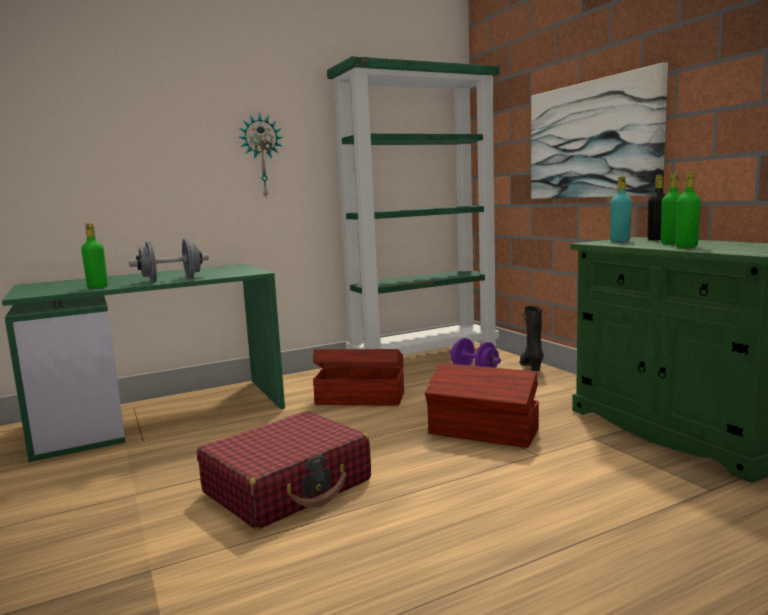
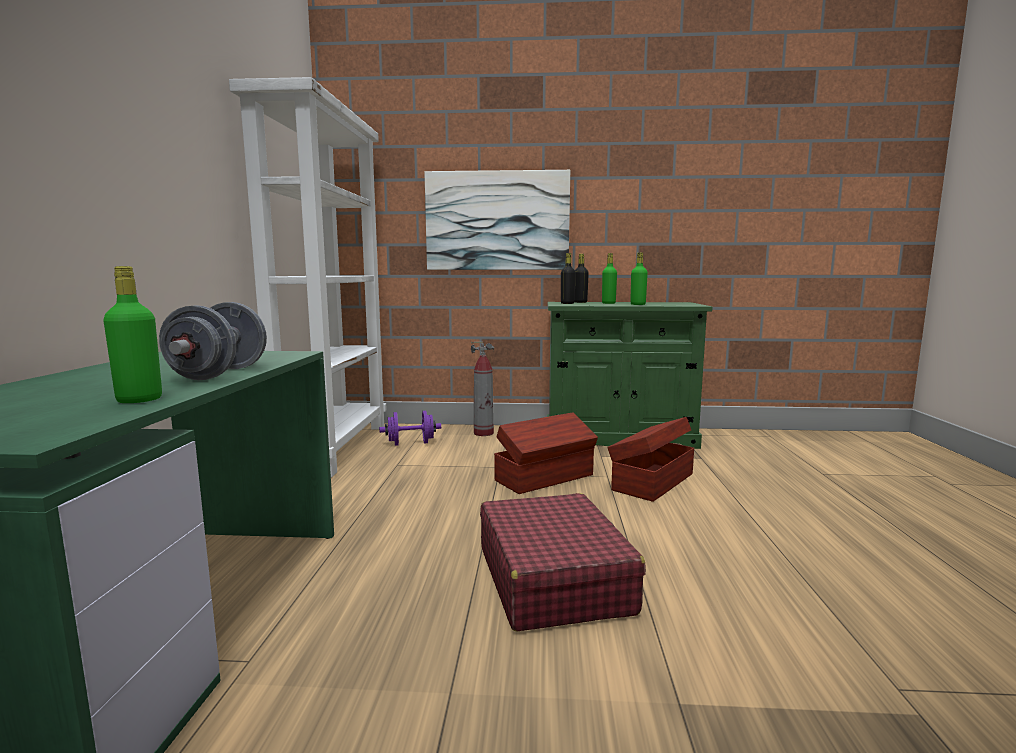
camera: 60 degrees left, 0 degrees up
wall clock [238,113,284,197] -> none
brown storage box [313,349,404,406] -> brown storage box moved to [607,417,694,502]
green bookcase [327,56,499,355] -> white bookcase [229,77,387,477]
black boot [520,305,544,371] -> none
turquoise bottle [610,177,632,242] -> black bottle [561,253,576,304]
none -> fire extinguisher [471,342,494,436]

